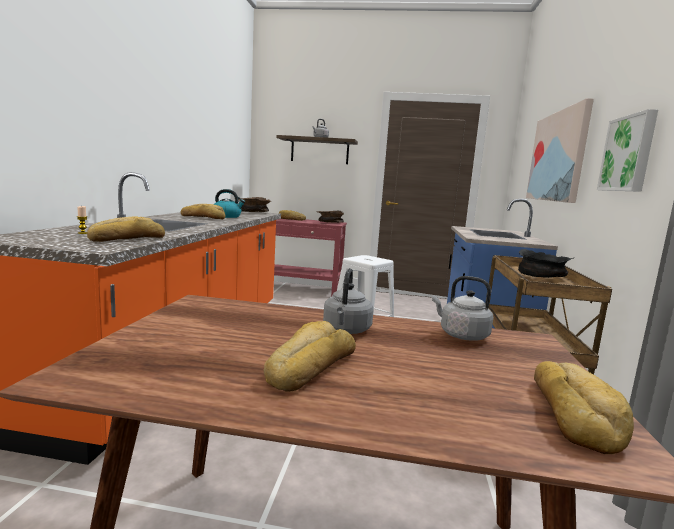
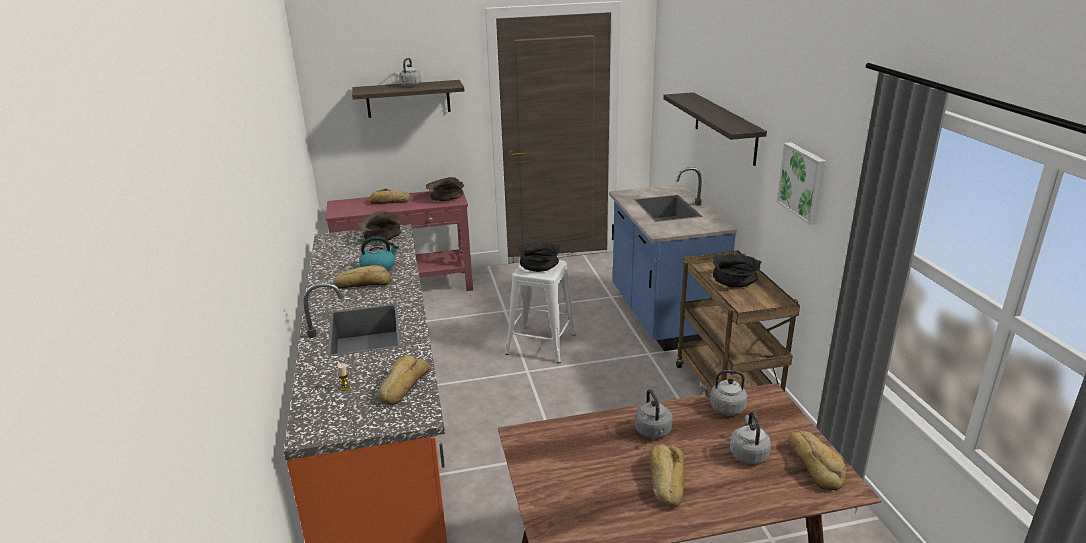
camera: 20 degrees left, 15 degrees up
picture [526,98,594,203] -> shelf [663,92,767,166]
none -> black bowl [518,242,560,272]
none -> grey kettle [730,412,771,464]

